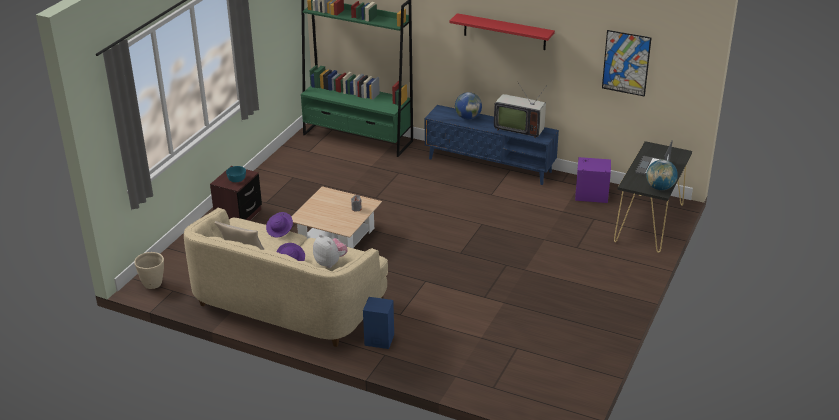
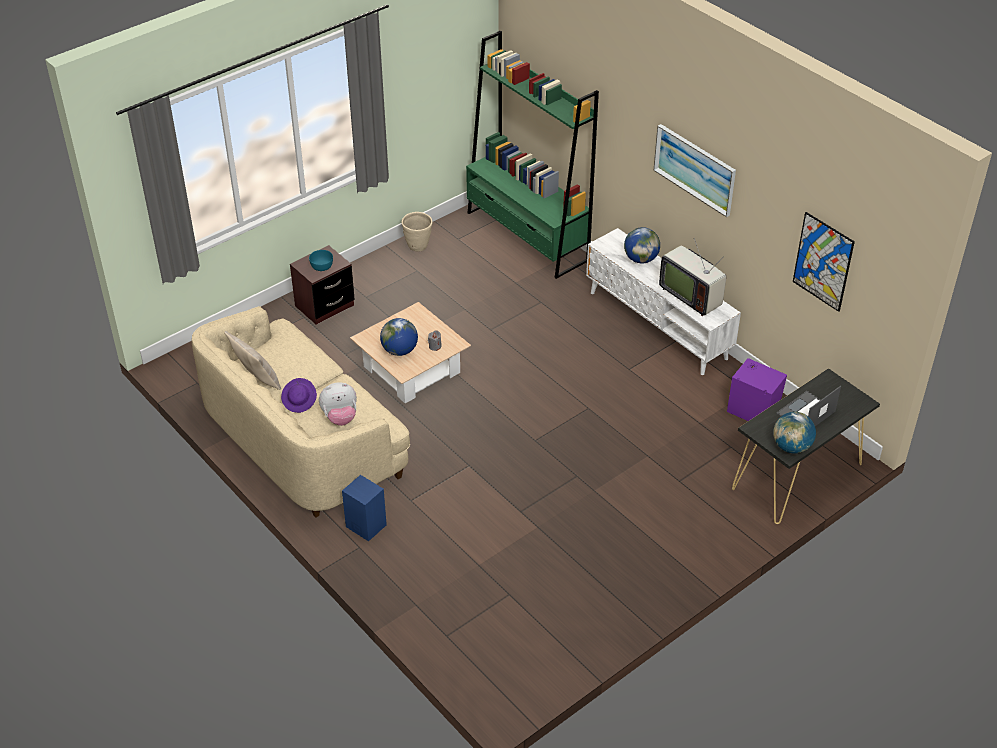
camera: 25 degrees right, 10 degrees up
beige planter [134,252,164,289] -> beige planter moved to [401,212,433,251]
purple hat [266,212,293,238] -> none
plush toy [313,234,348,268] -> plush toy turned 90 degrees clockwise [319,382,357,426]
blue tv stand [425,105,559,185] -> white tv stand [586,228,741,375]
red shelf [449,13,555,50] -> picture [654,124,736,217]
none -> globe [380,318,418,356]

